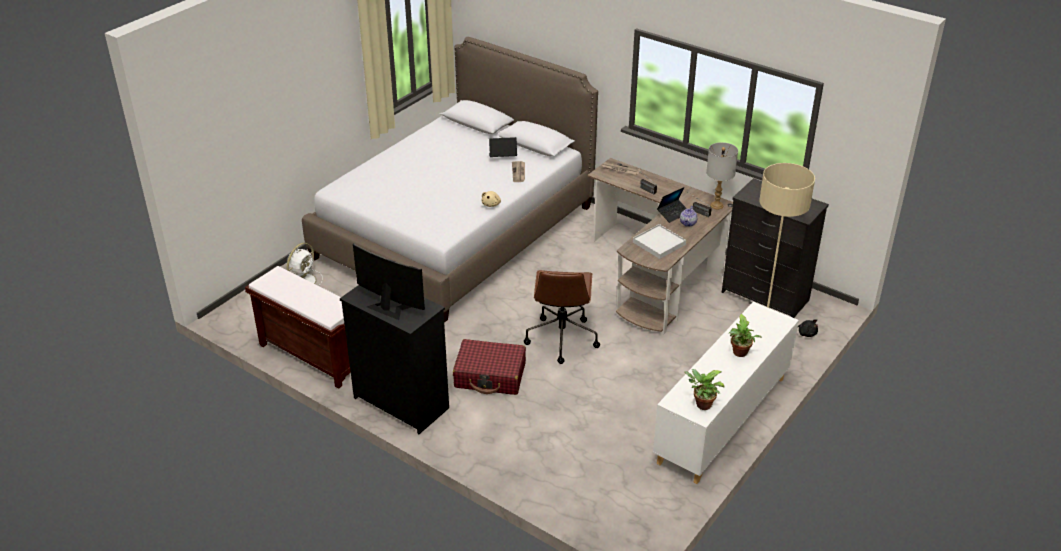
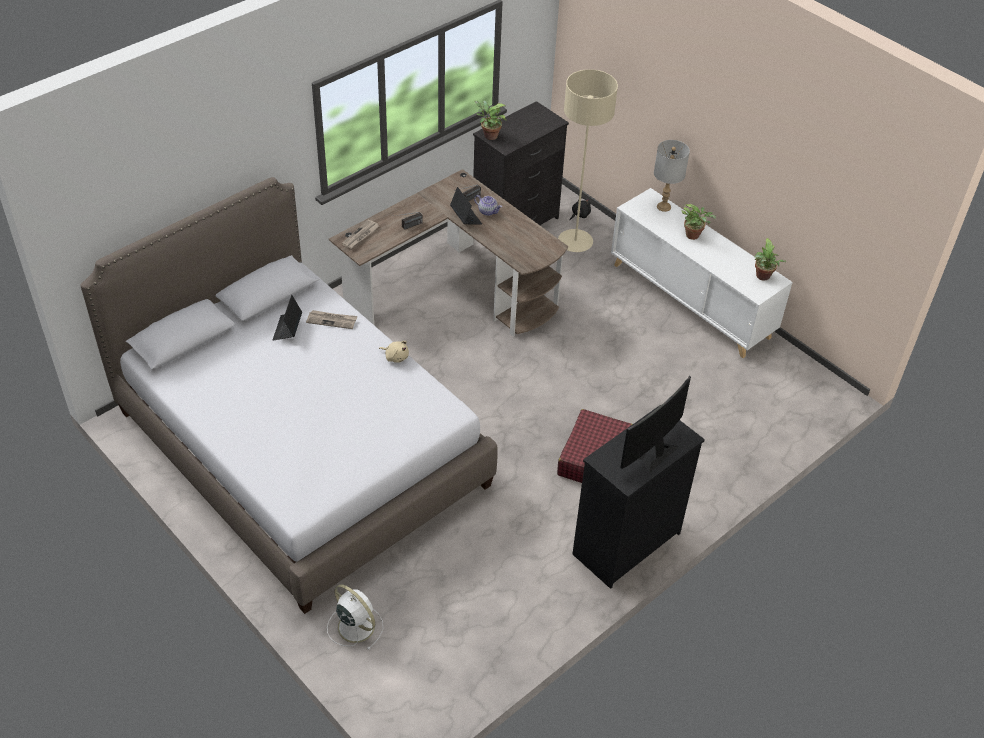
camera: 80 degrees left, 10 degrees up
brown bench [245,266,351,389] -> none
brown office chair [524,270,600,364] -> none
white tray [633,224,686,259] -> none
grey table lamp [706,142,738,209] -> grey table lamp moved to [654,140,690,212]
none -> potted plant [475,101,507,140]

